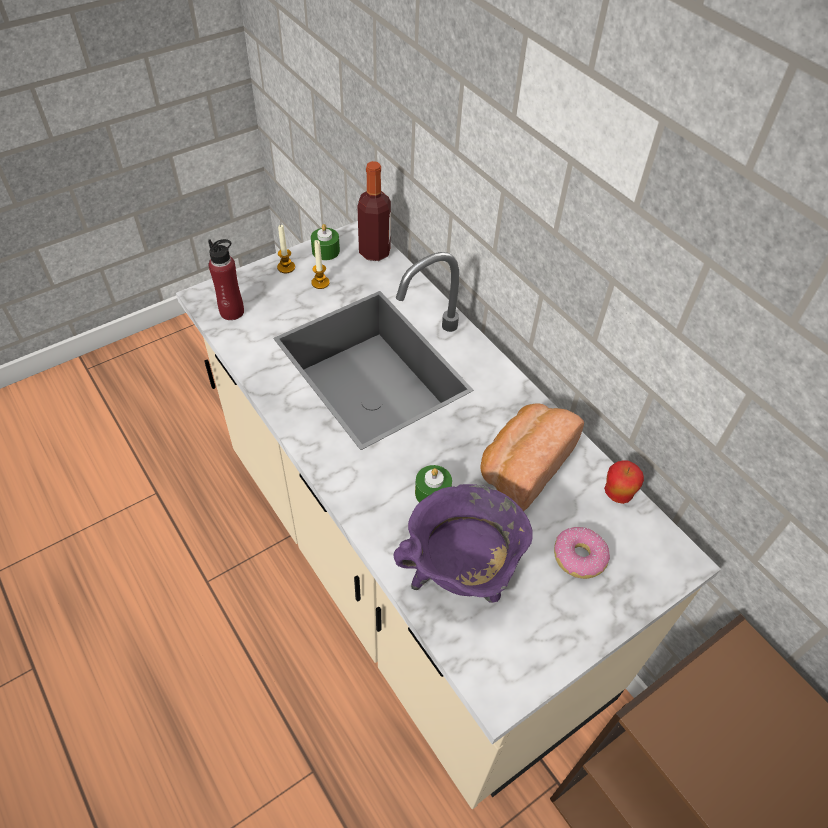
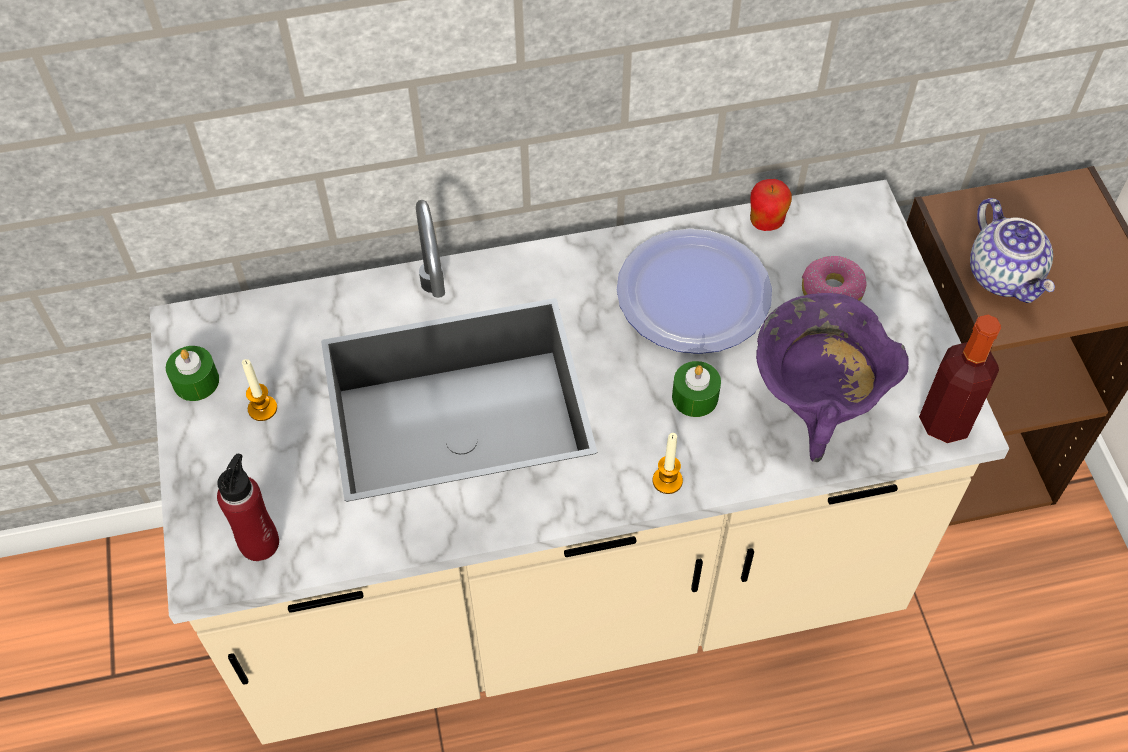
camera: 65 degrees left, 5 degrees up
candle [277,225,295,273] -> candle moved to [652,433,683,494]
bottle [357,161,391,261] -> bottle moved to [919,315,1001,443]
bread [480,403,584,511] -> plate [616,228,772,354]
none -> teapot [970,198,1055,303]

